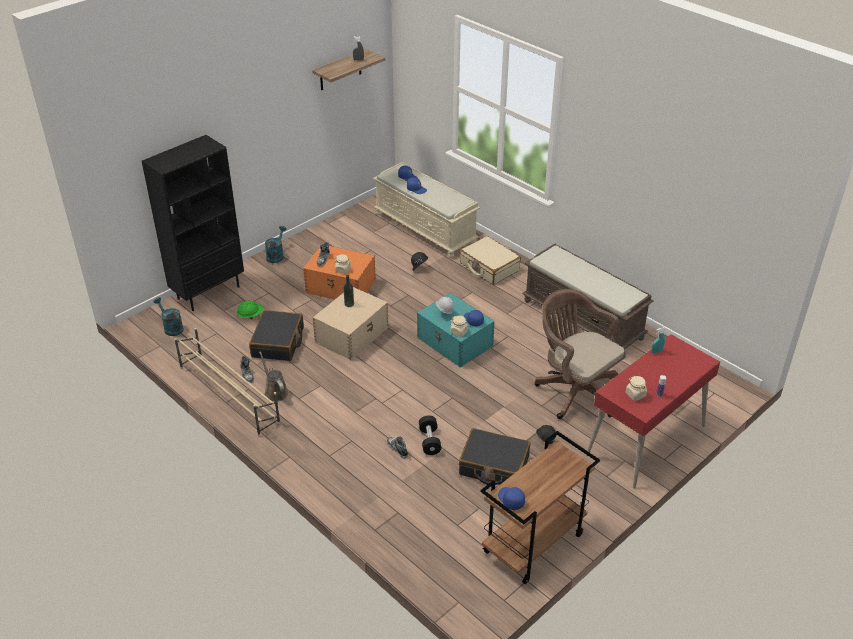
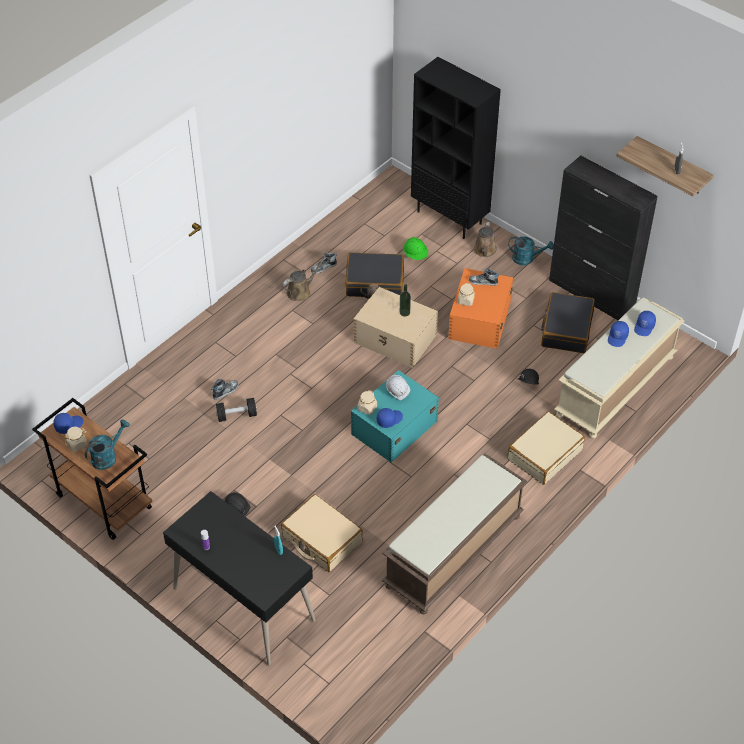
camera: 85 degrees right, 10 degrees up
turquoise watering can [153,297,184,336] -> turquoise watering can moved to [85,419,130,470]
beige shoe rack [175,328,280,436] -> none
black suitcase [459,428,530,485] -> black suitcase moved to [541,292,595,353]
brown office chair [535,289,626,419] -> beige suitcase [281,494,363,572]
red desk [586,334,720,488] -> black desk [163,491,315,665]
beige jar [625,376,647,401] -> beige jar moved to [65,427,88,452]
none -> brown watering can [474,222,497,257]
none -> black cabinet [549,155,658,320]

